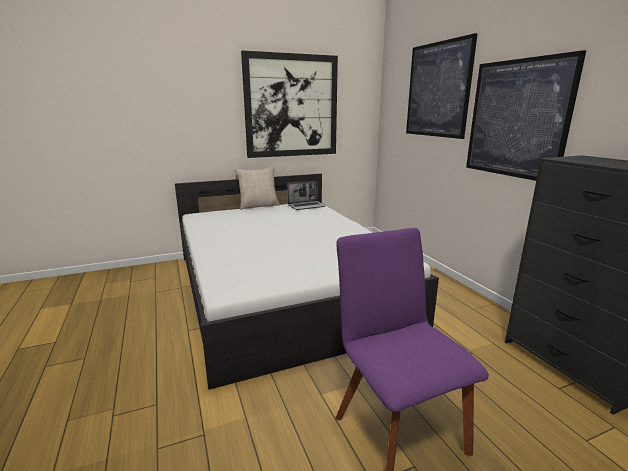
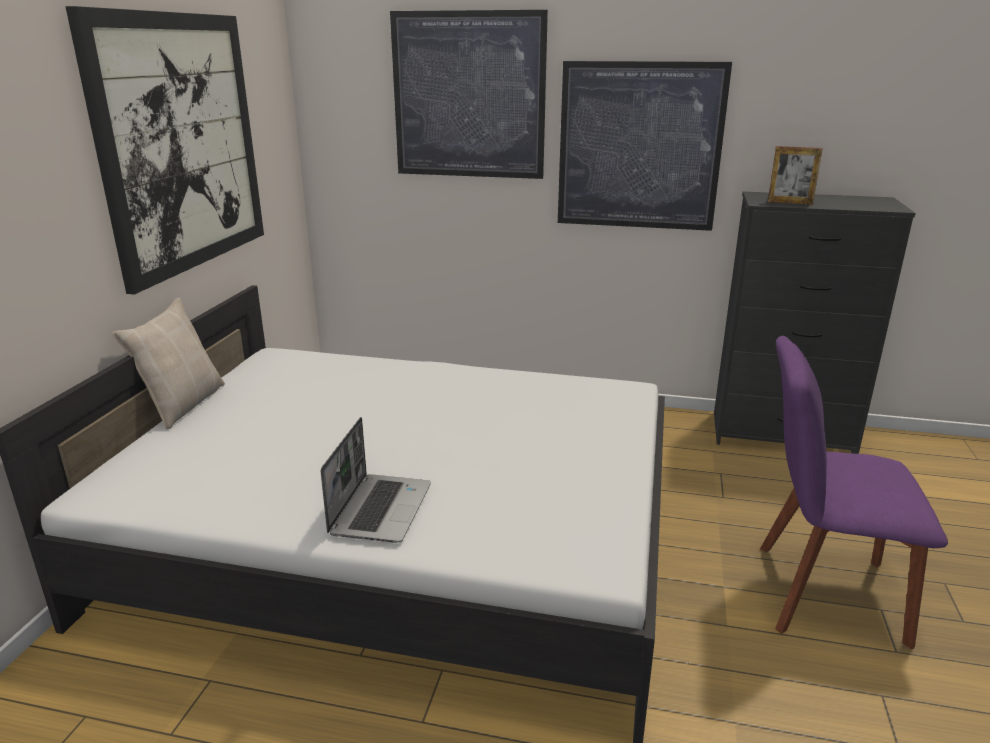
camera: 55 degrees left, 5 degrees up
laptop [287,181,326,210] -> laptop moved to [321,417,431,543]
none -> picture frame [768,146,822,205]

